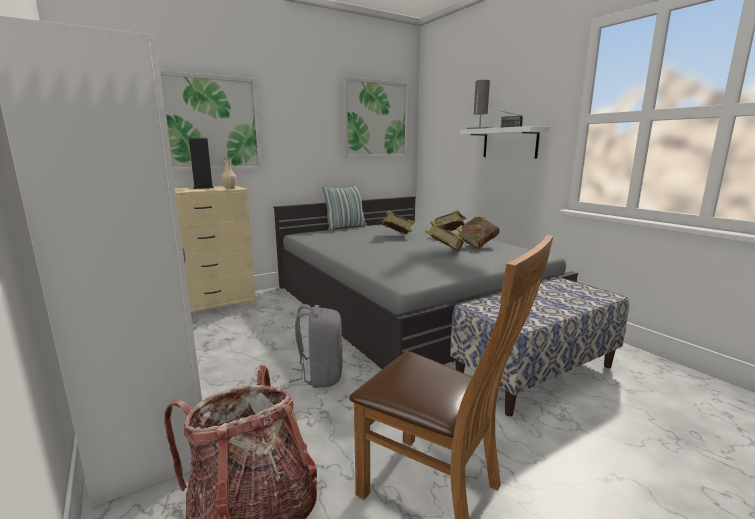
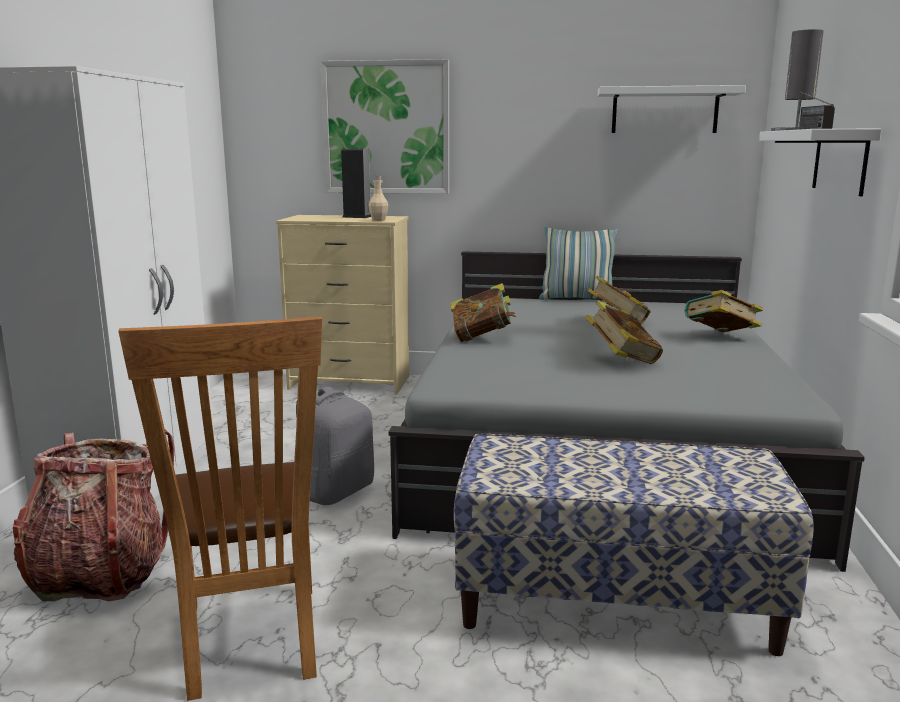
camera: 40 degrees right, 0 degrees up
picture [343,76,409,158] -> white shelf [598,85,746,133]
book [456,214,500,249] -> book moved to [451,283,516,342]

